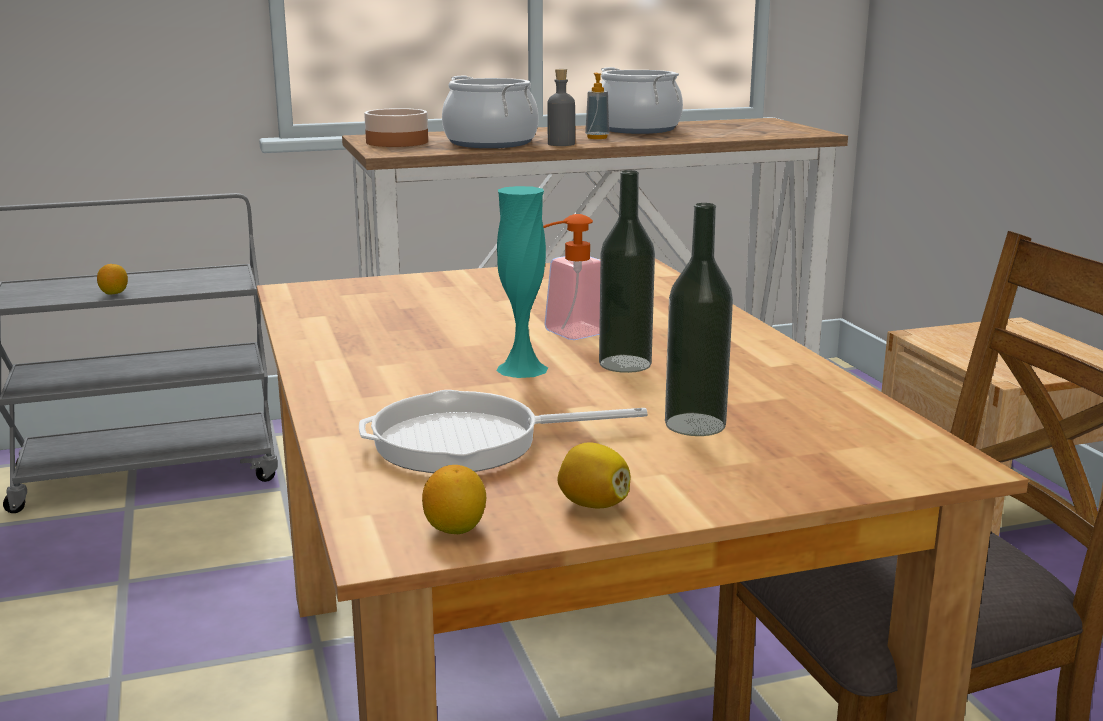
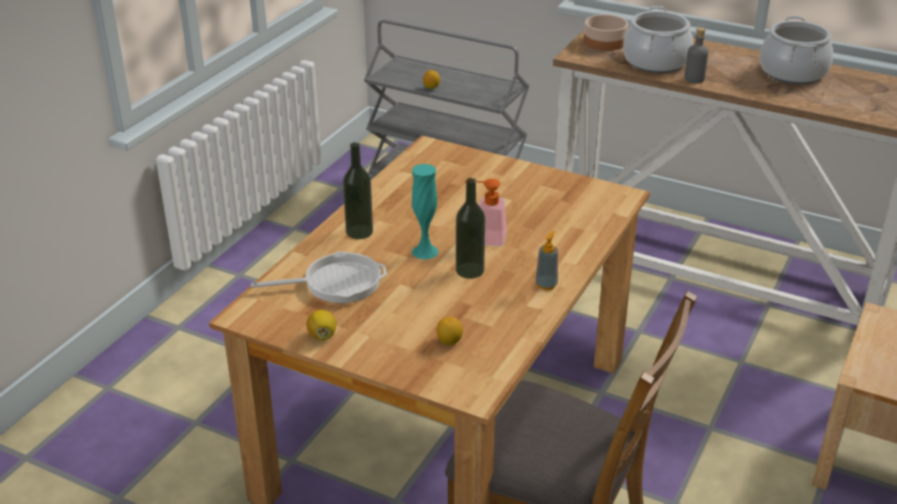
camera: 45 degrees right, 15 degrees up
frying pan [359,390,648,473] -> frying pan turned 135 degrees clockwise [251,251,387,303]
lemon [422,465,486,534] -> lemon moved to [436,317,463,345]
soap dispenser [585,73,609,139] -> soap dispenser moved to [535,231,558,290]
bottle [665,203,733,436] -> bottle moved to [343,142,373,239]

